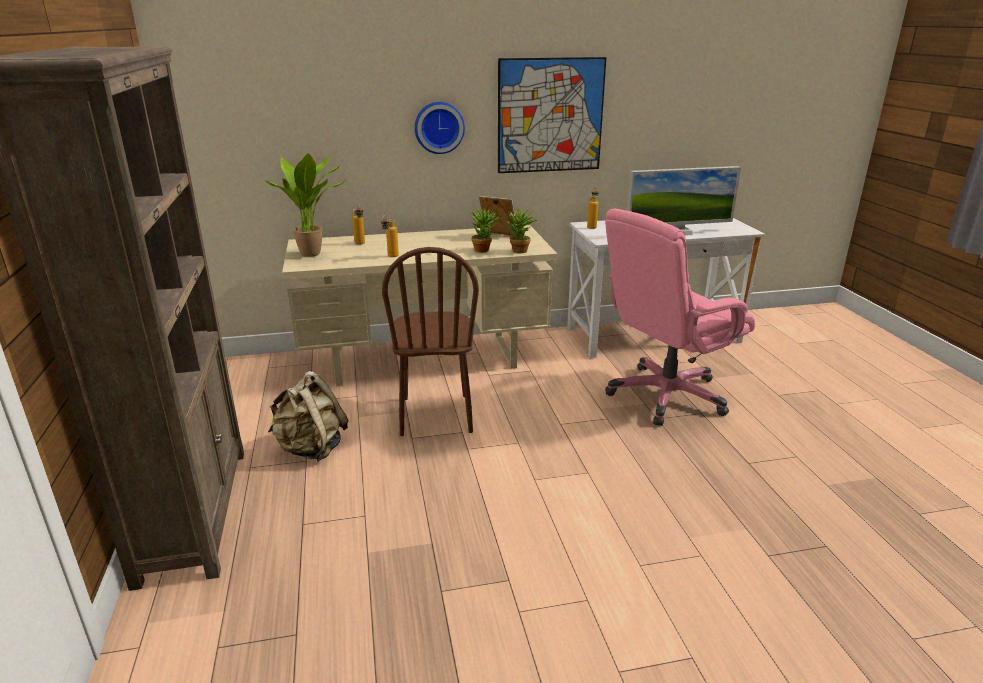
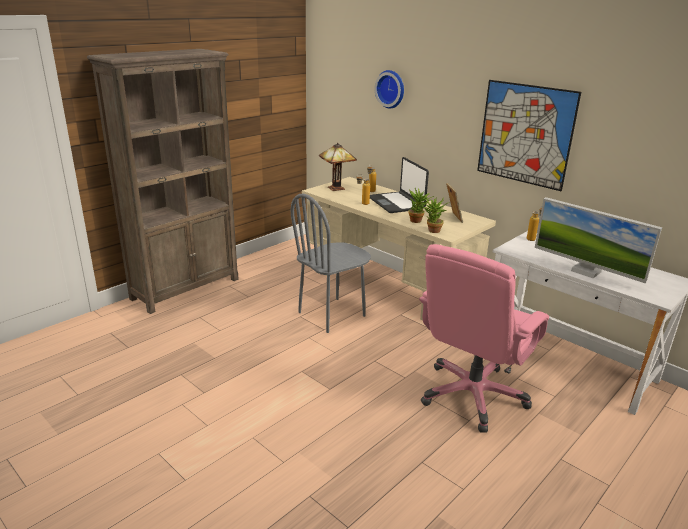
camera: 55 degrees right, 0 degrees up
potted plant [266,154,344,257] -> table lamp [319,143,357,191]
beige backpack [268,371,349,462] -> none
brown chair [382,247,479,436] -> grey chair [291,194,371,333]
wall clock [415,102,465,154] -> wall clock moved to [375,70,404,109]
pink office chair [605,208,755,426] -> pink office chair turned 75 degrees counterclockwise [419,244,549,433]
none -> laptop [370,157,429,213]

